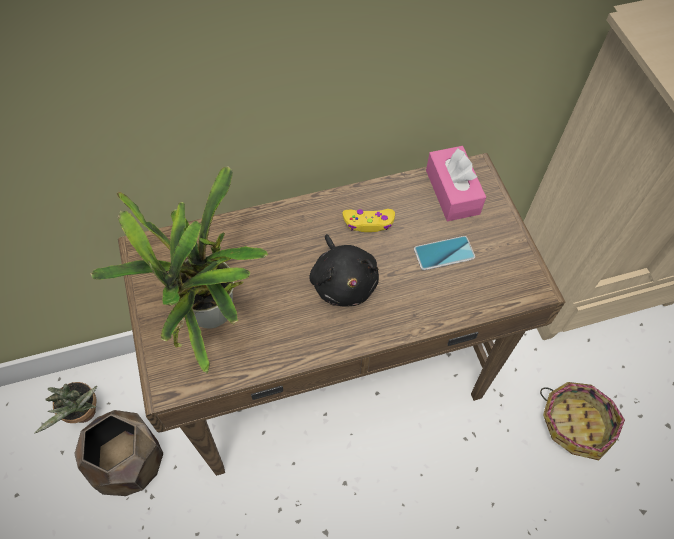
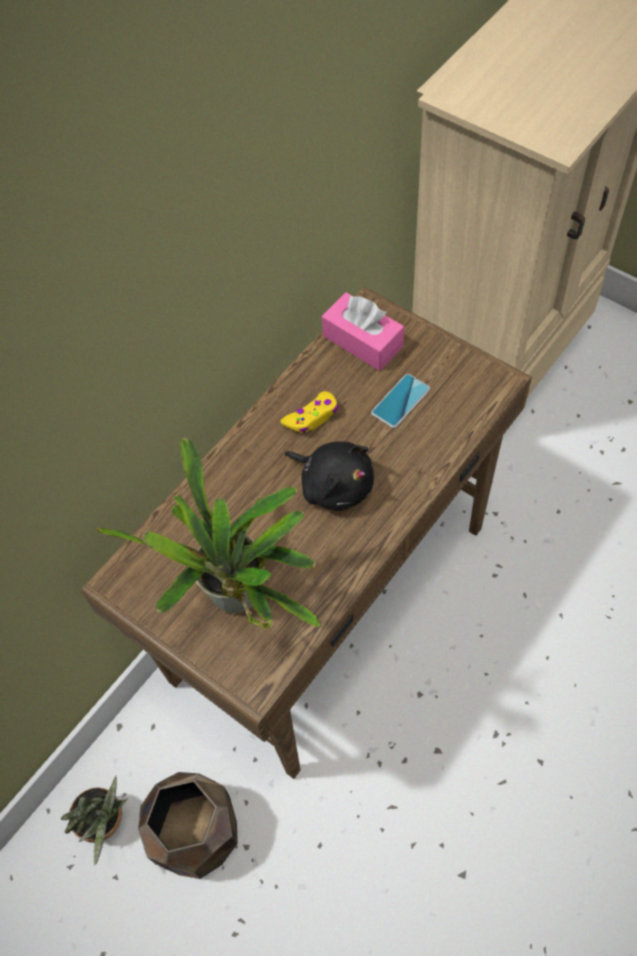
camera: 30 degrees left, 0 degrees up
basket [540,382,625,460] -> none

